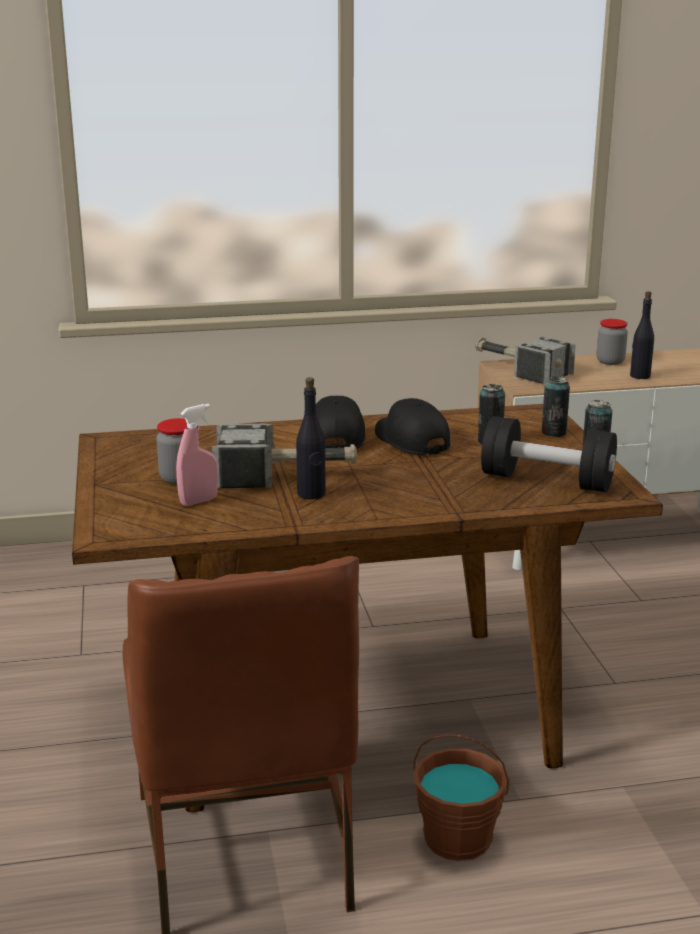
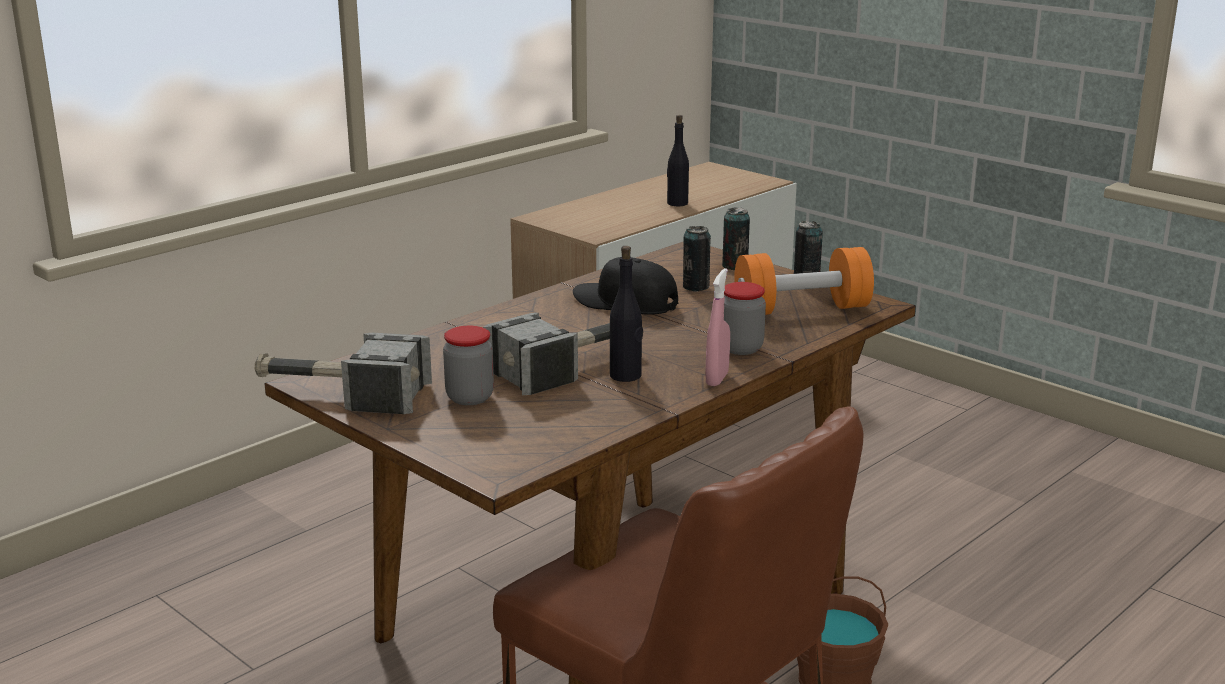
camera: 35 degrees left, 0 degrees up
pink spray bottle [176,404,218,506] -> pink spray bottle moved to [705,268,730,386]
black cap [316,396,366,449] -> none
hammer [475,336,576,384] -> hammer moved to [255,333,432,414]
black dumbbell [481,416,617,493] -> orange dumbbell [734,247,874,315]
jar [597,319,628,365] -> jar moved to [724,282,766,355]

